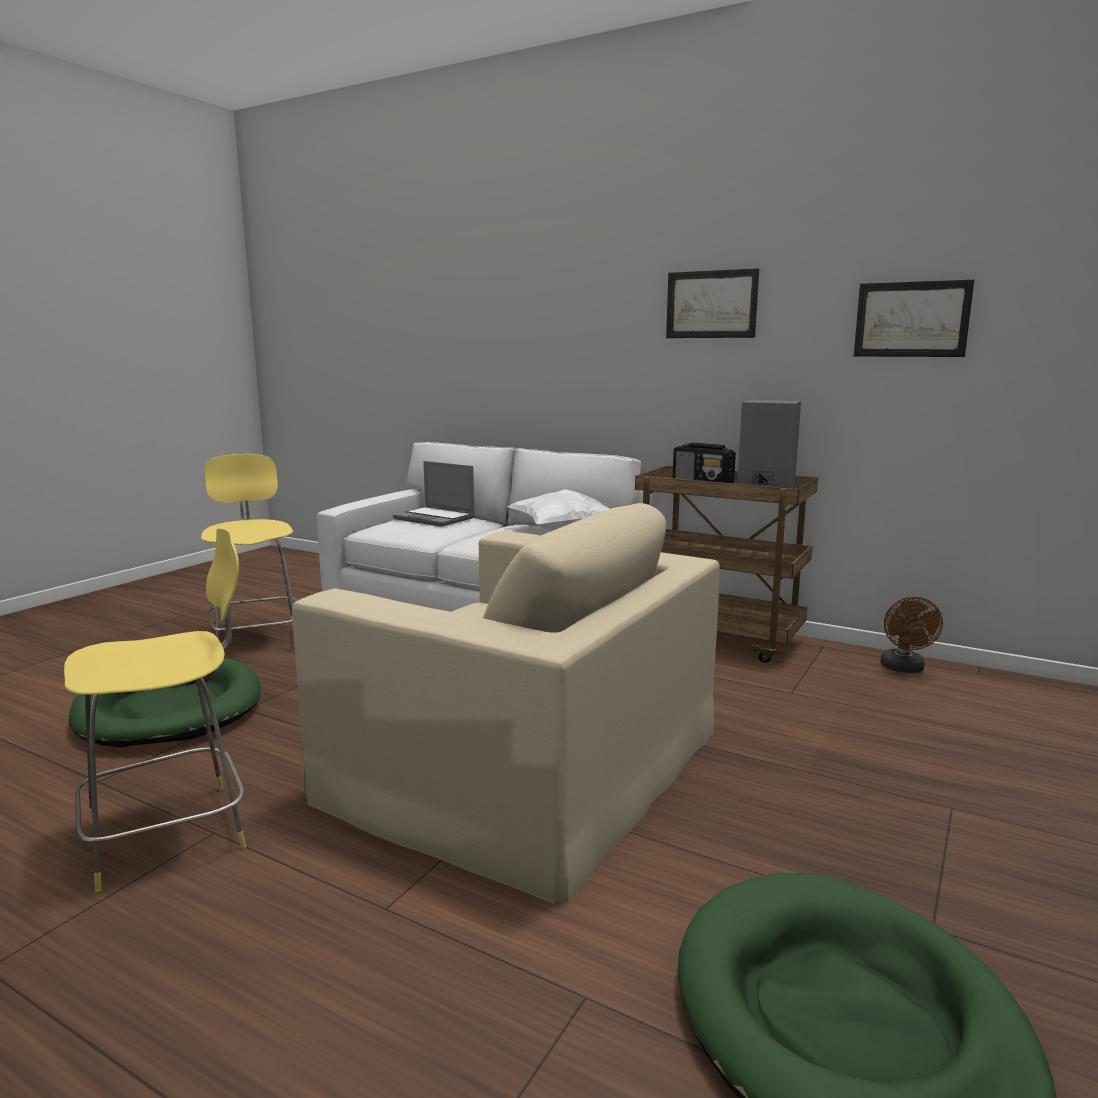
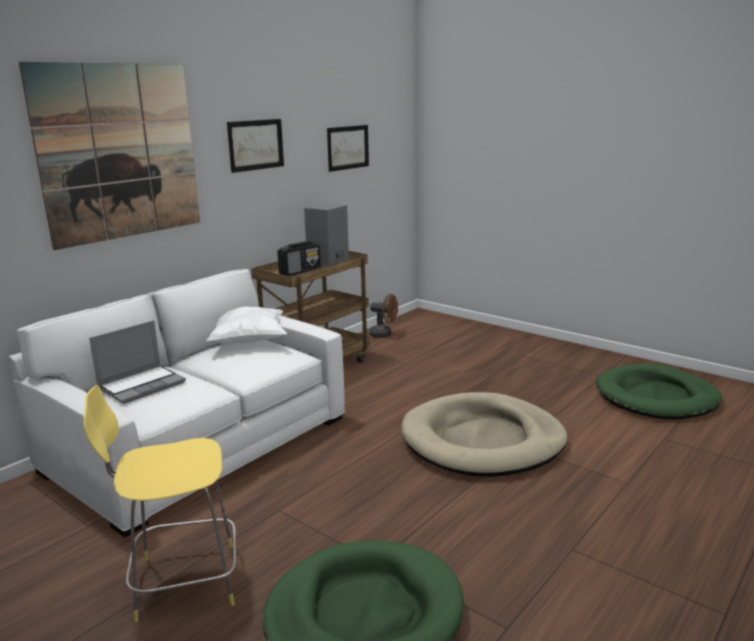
camera: 80 degrees left, 5 degrees up
yellow stool [64,528,246,892] -> none
beige armchair [292,503,720,904] -> beige dog bed [402,392,567,477]
none -> picture [19,62,200,250]

